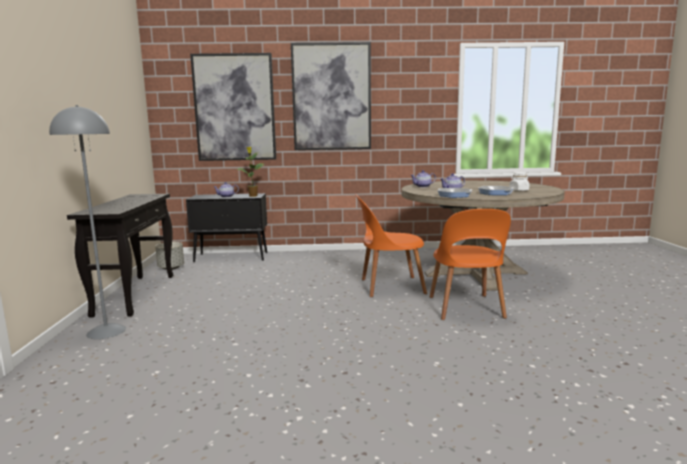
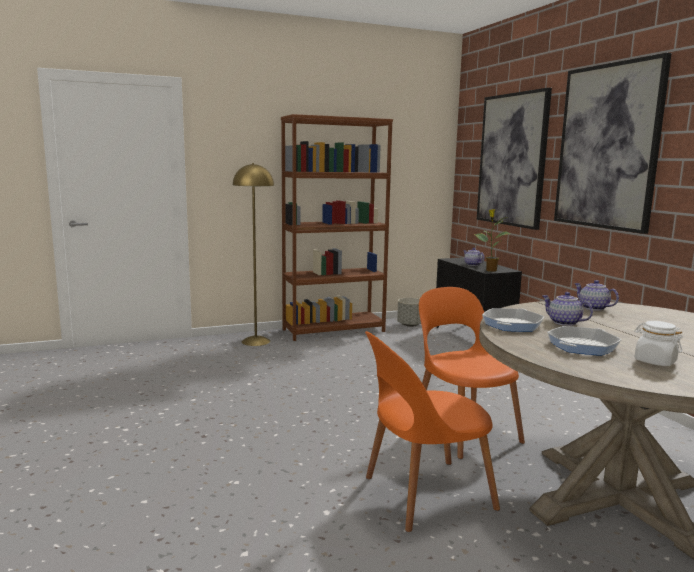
camera: 70 degrees right, 0 degrees up
grey floor lamp [49,105,126,339] -> yellow floor lamp [233,163,274,346]
black console table [67,194,173,318] -> brown bookcase [281,114,393,341]

